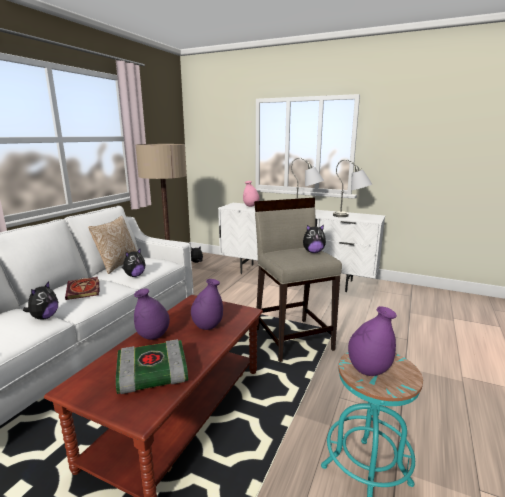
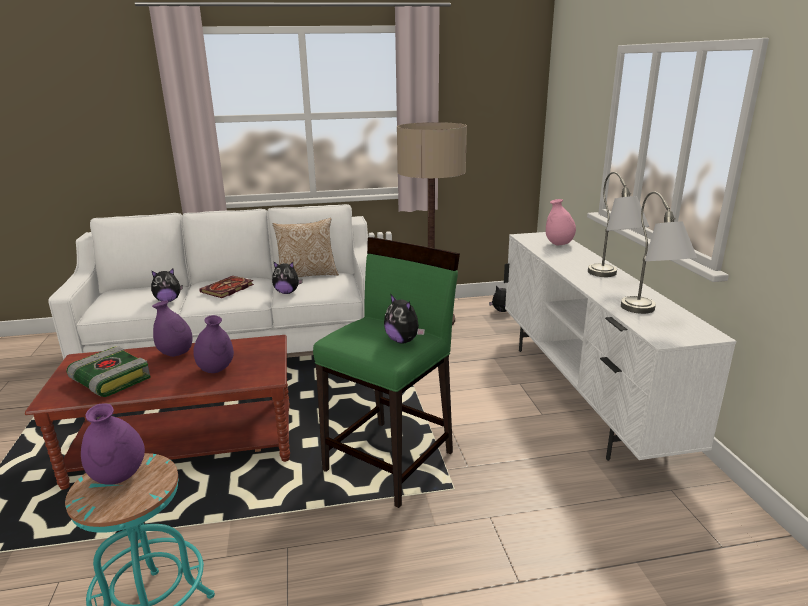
camera: 55 degrees right, 5 degrees up
beige stool [254,197,342,362] -> green stool [313,237,460,508]

